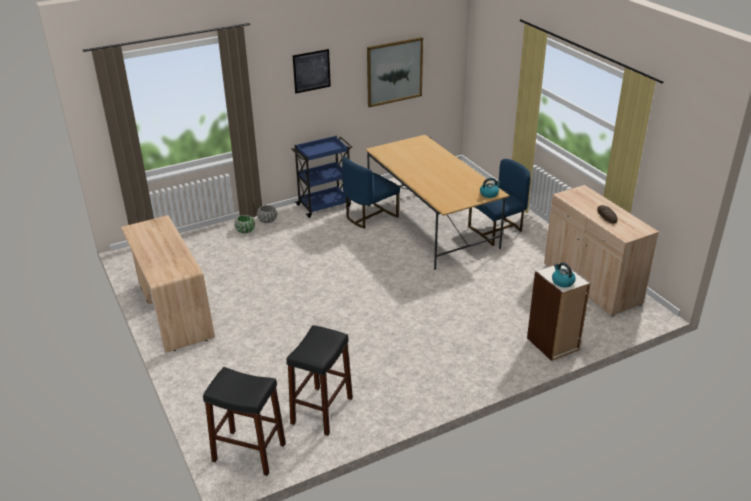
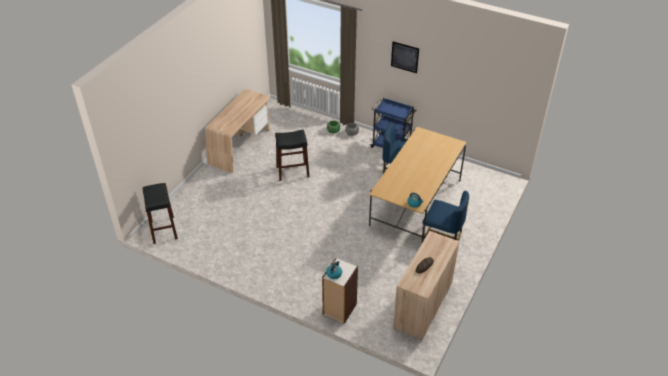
camera: 55 degrees right, 10 degrees up
black stool [286,325,353,436] -> black stool moved to [275,129,309,181]
picture [367,37,423,108] -> none

